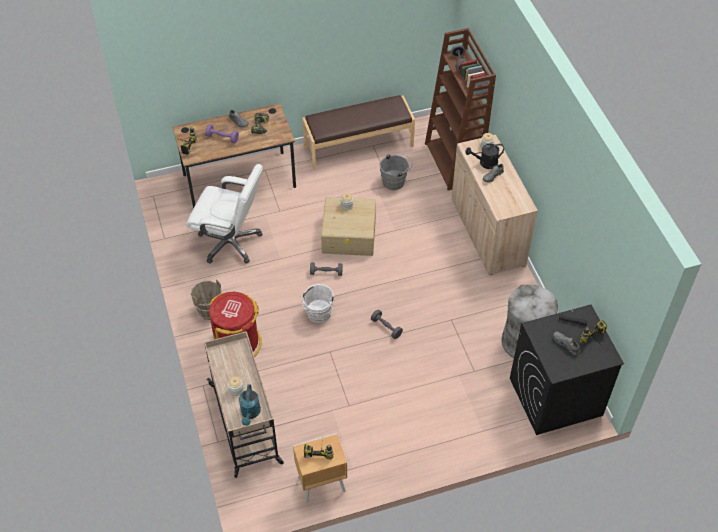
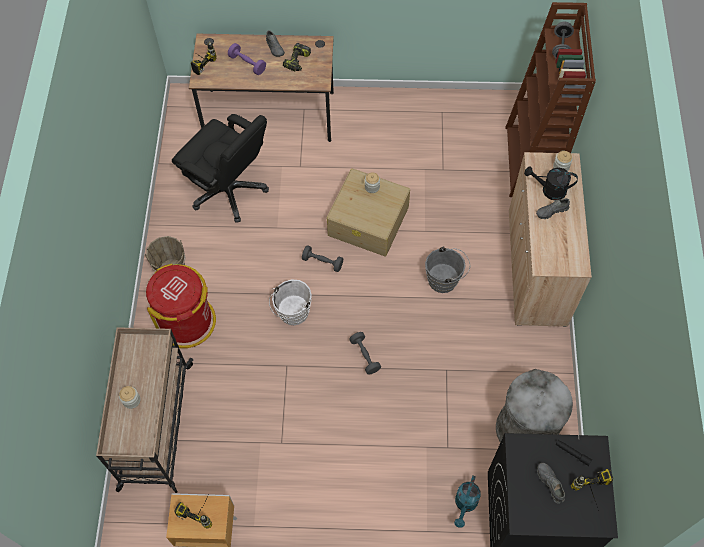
camera: 20 degrees right, 10 degrees up
white office chair [186,164,263,264] -> black office chair [172,114,269,223]
turquoise watering can [239,384,261,426] -> turquoise watering can moved to [454,476,481,528]
brown bench [302,95,415,170] -> none
grey bucket [380,154,412,190] -> grey bucket moved to [425,246,470,293]

